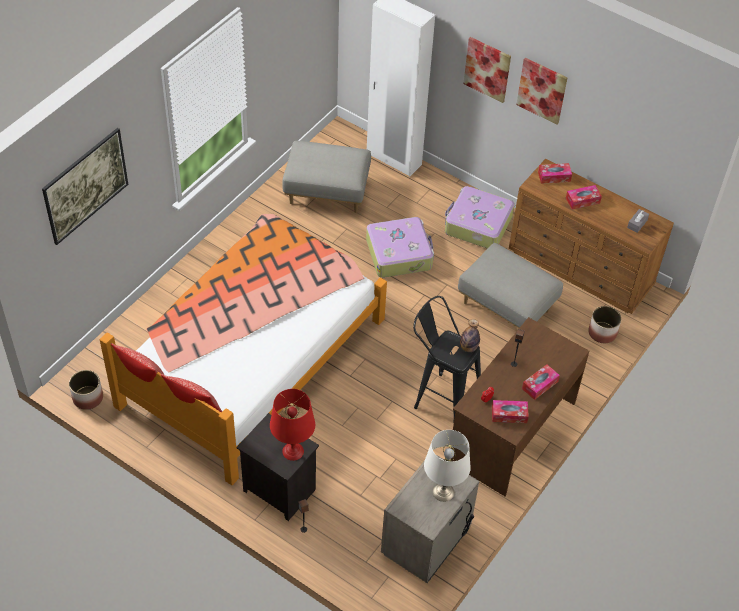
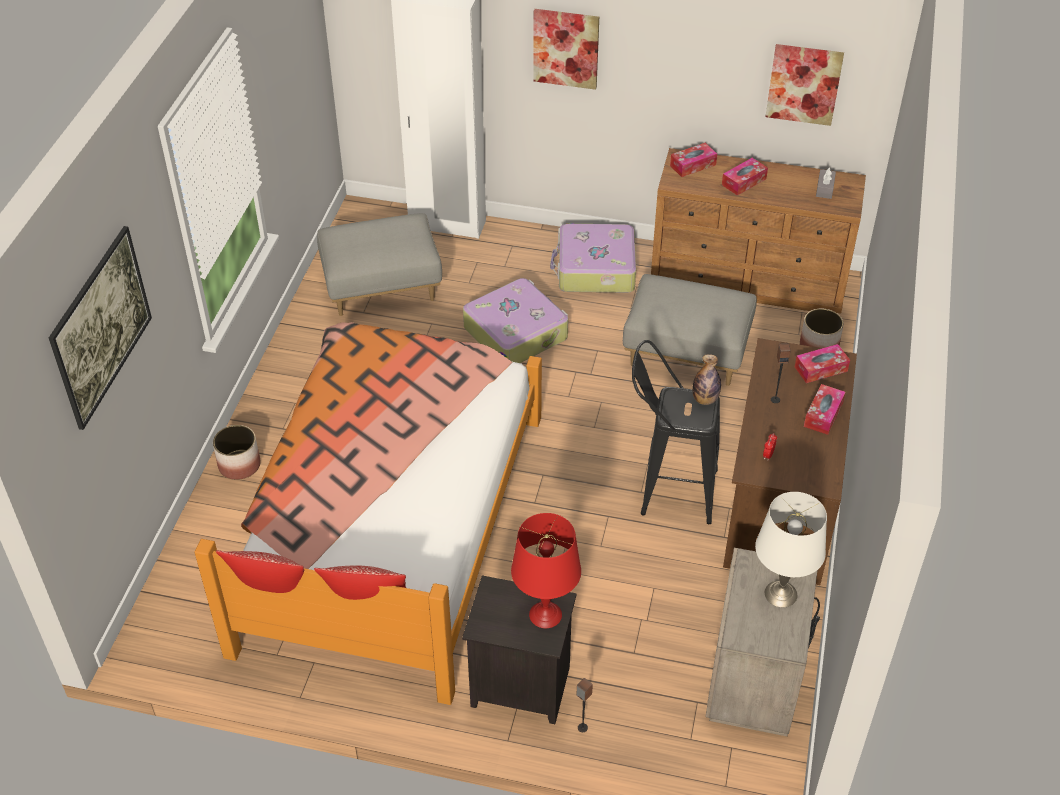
camera: 20 degrees left, 5 degrees down
planter [69,370,103,410] -> planter moved to [213,425,260,480]
tissue box [492,400,529,423] -> tissue box moved to [795,344,850,383]
picture [516,58,568,124] -> picture moved to [766,44,844,126]

